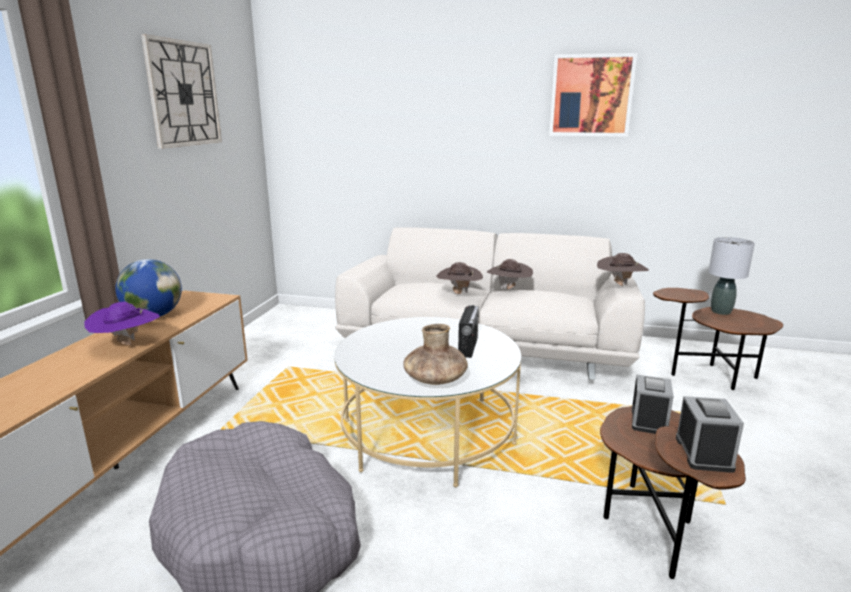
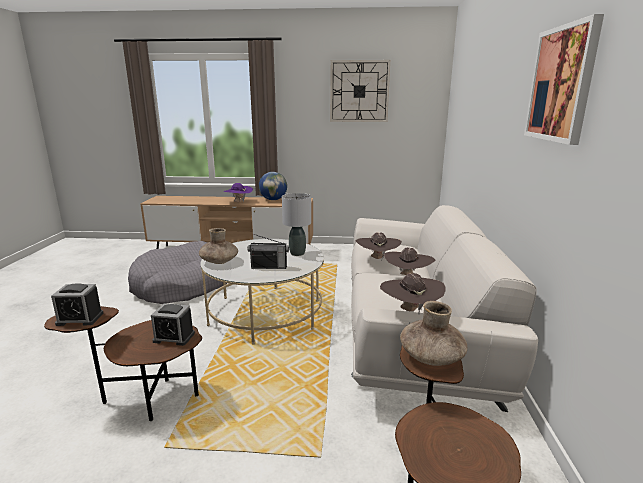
camera: 80 degrees right, 0 degrees up
grey table lamp [708,237,755,315] -> grey table lamp moved to [282,193,311,256]
none -> brown vase [400,301,467,366]

